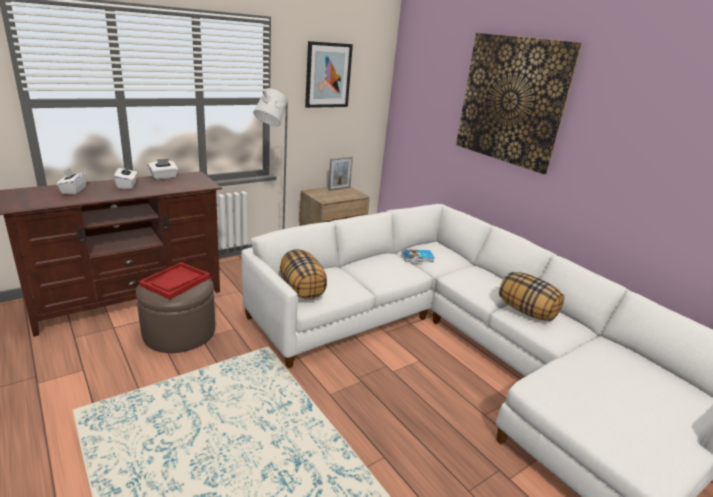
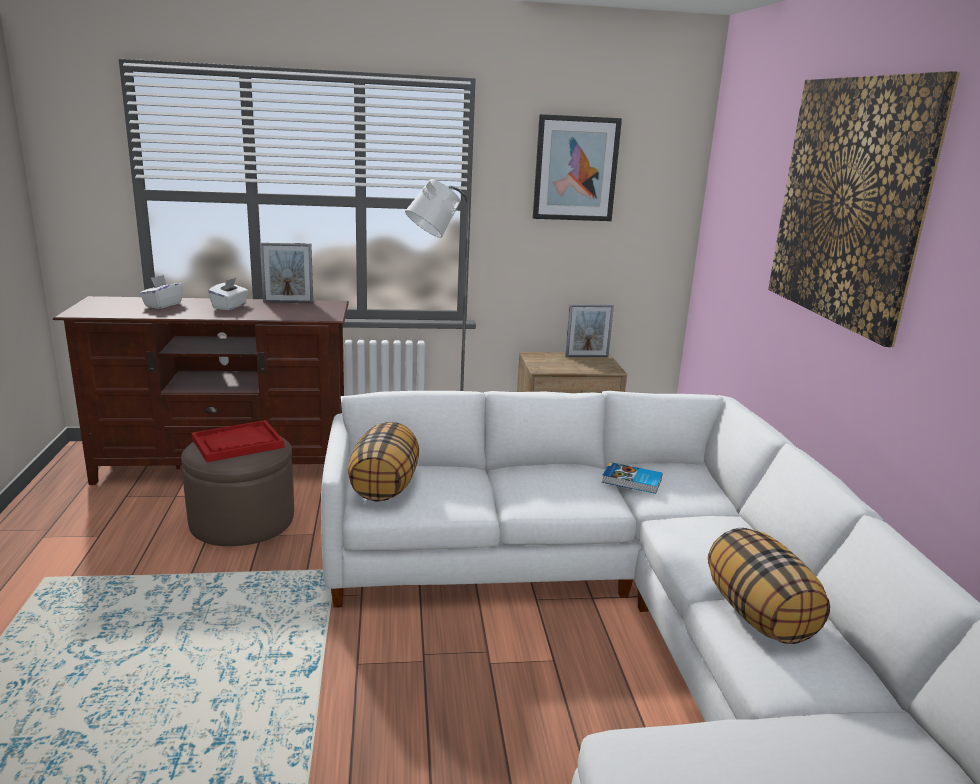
camera: 30 degrees right, 5 degrees down
white tissue box [148,159,178,180] -> picture frame [260,242,313,303]

